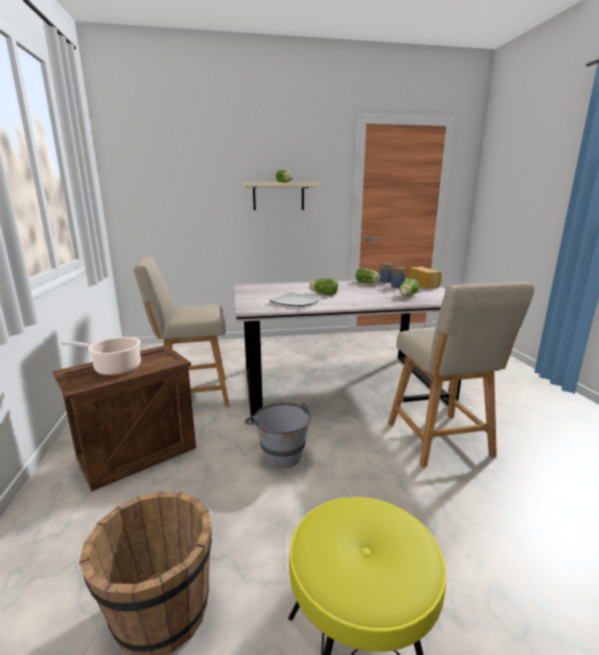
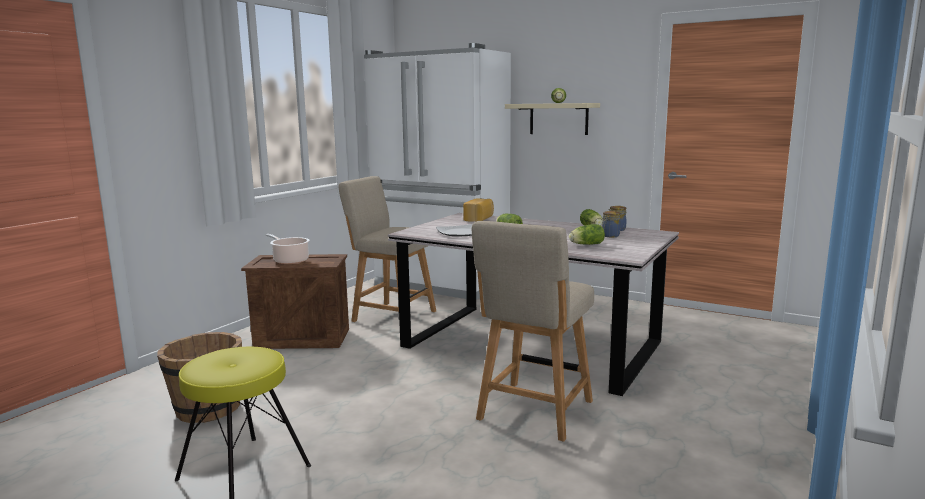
camera: 40 degrees right, 5 degrees down
grey bucket [245,402,311,468] -> none
bread [408,267,441,289] -> bread moved to [463,199,494,222]
none -> white fridge [364,43,511,300]

